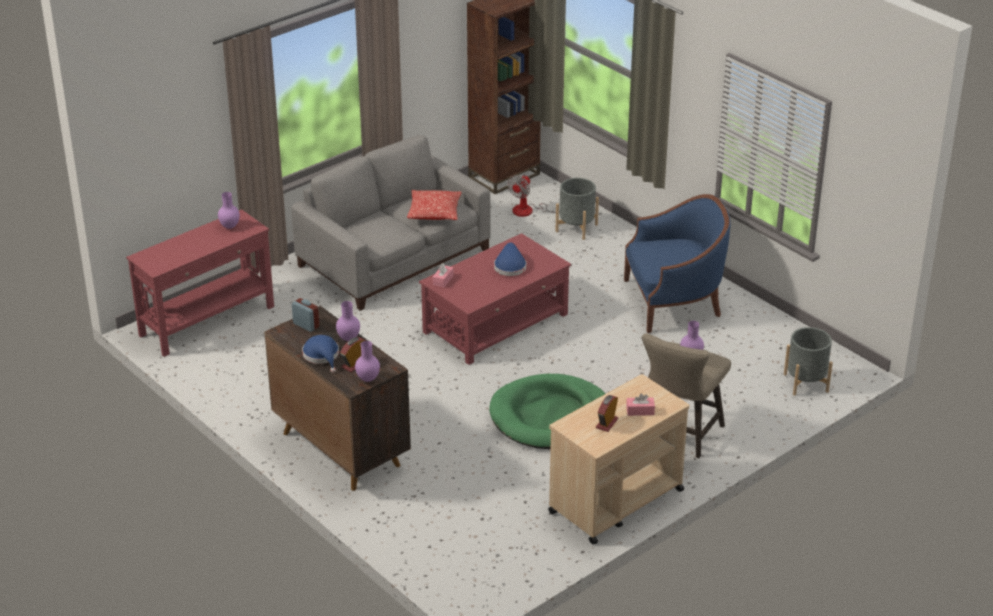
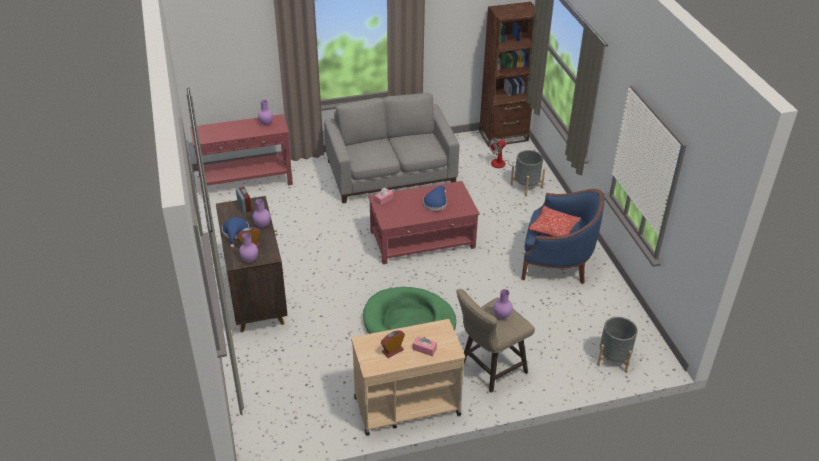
camera: 25 degrees right, 5 degrees up
pillow [407,190,462,220] -> pillow moved to [528,206,581,236]

